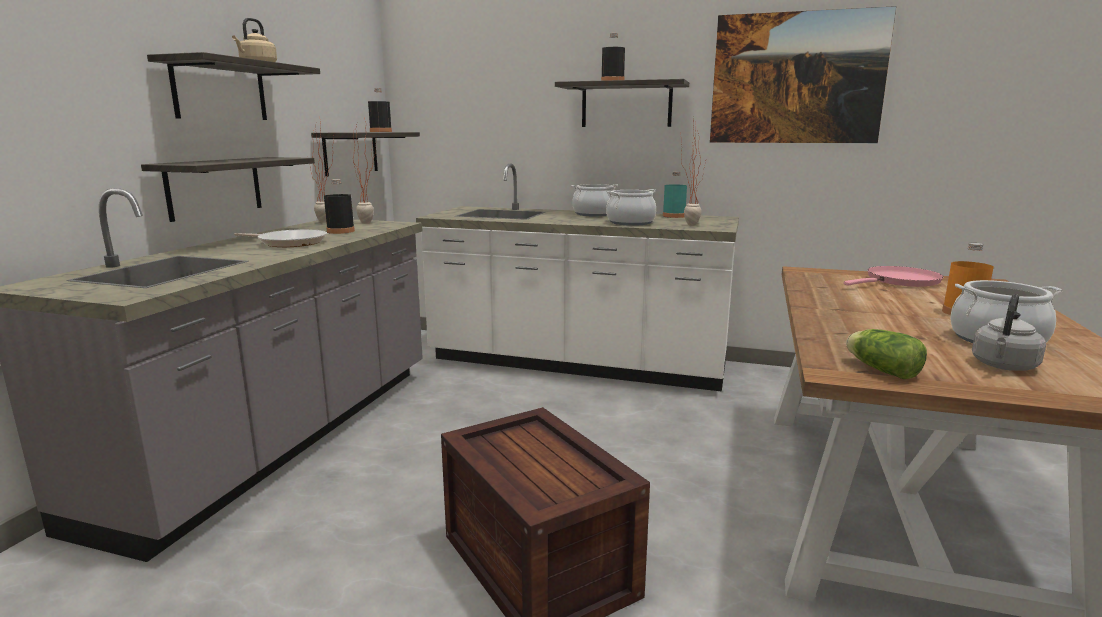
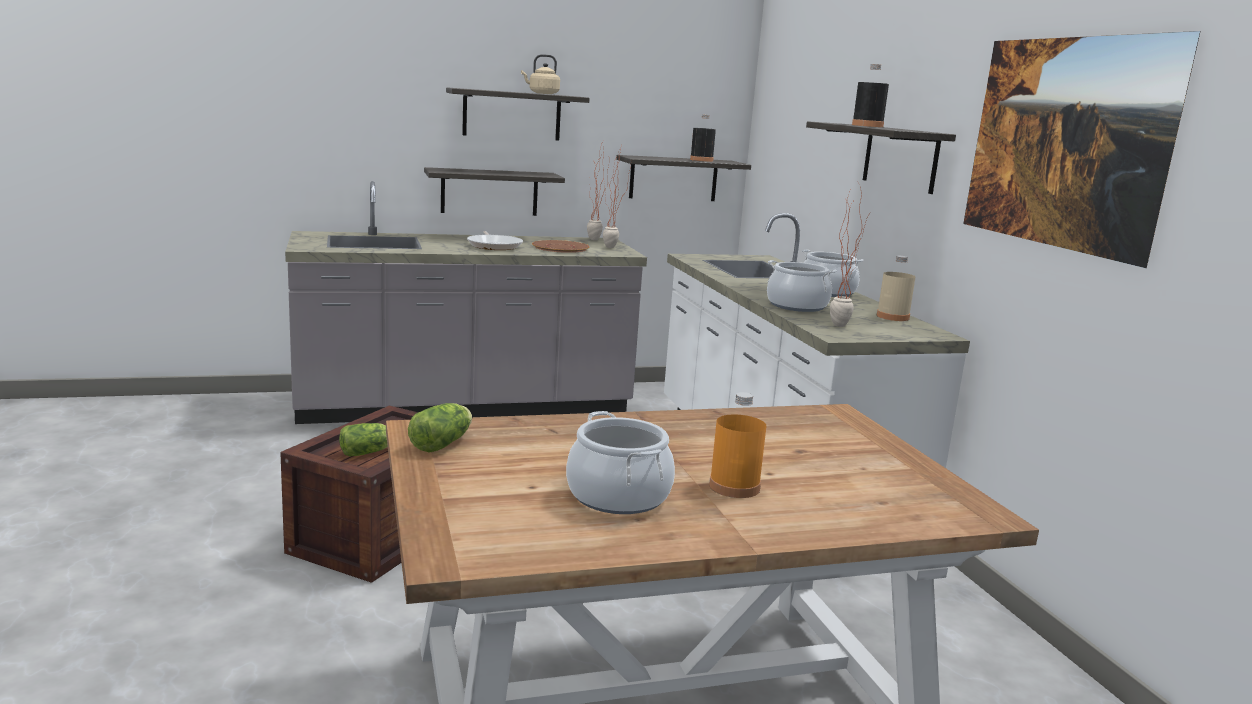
camera: 55 degrees right, 0 degrees up
black bottle [324,179,355,234] -> brown plate [532,240,590,253]
turquoise bottle [663,172,687,218] -> beige bottle [877,256,915,321]
pink frying pan [844,266,943,287] -> none
grey kettle [972,294,1046,371] -> none
none -> lettuce [339,423,388,456]

